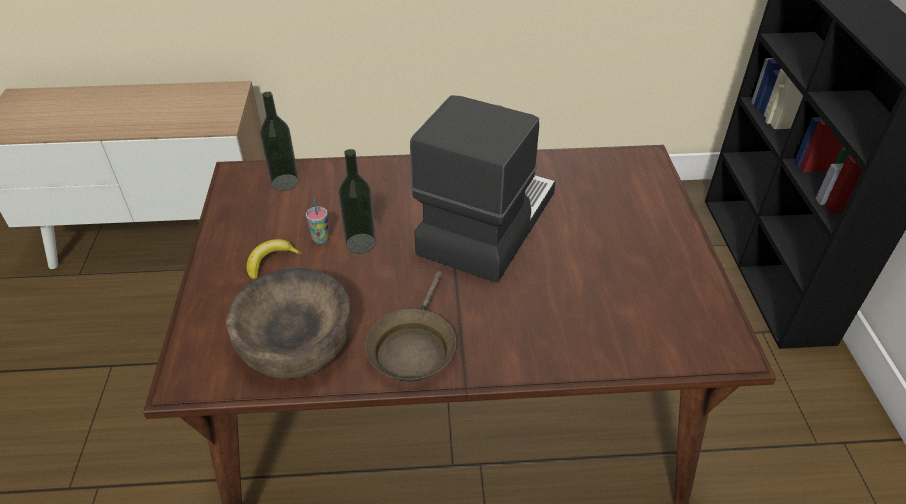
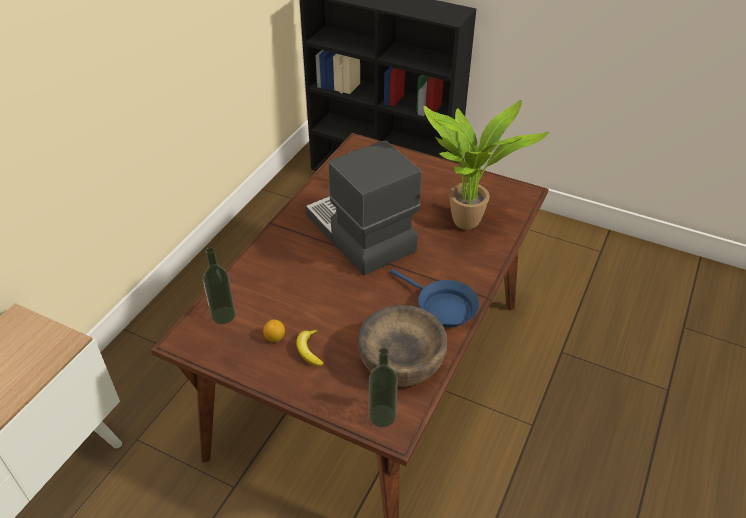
camera: 60 degrees left, 0 degrees up
cup [306,199,329,244] -> none
bottle [338,149,376,254] -> bottle moved to [369,348,398,427]
brown frying pan [365,271,456,382] -> blue frying pan [390,269,479,327]
none -> lemon [263,320,285,342]
none -> potted plant [424,100,549,230]

